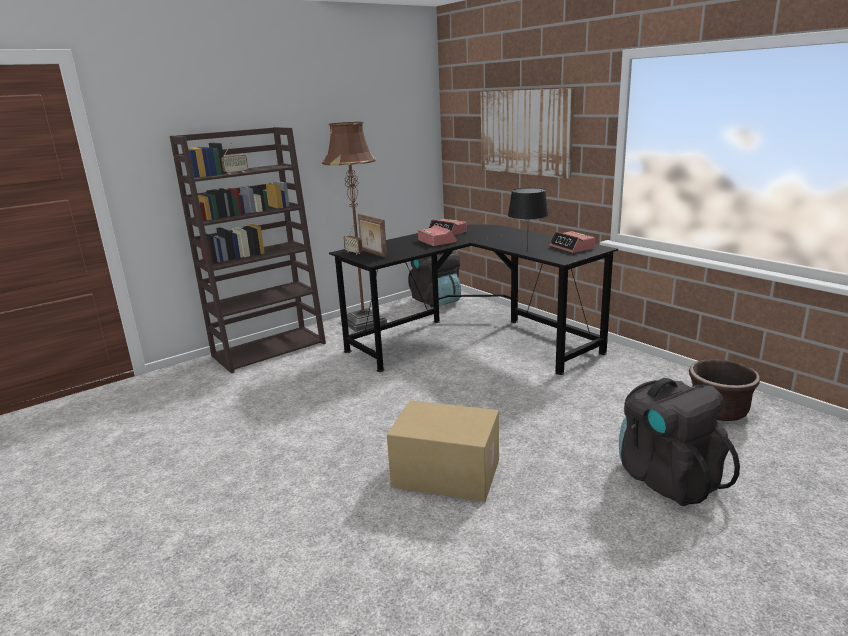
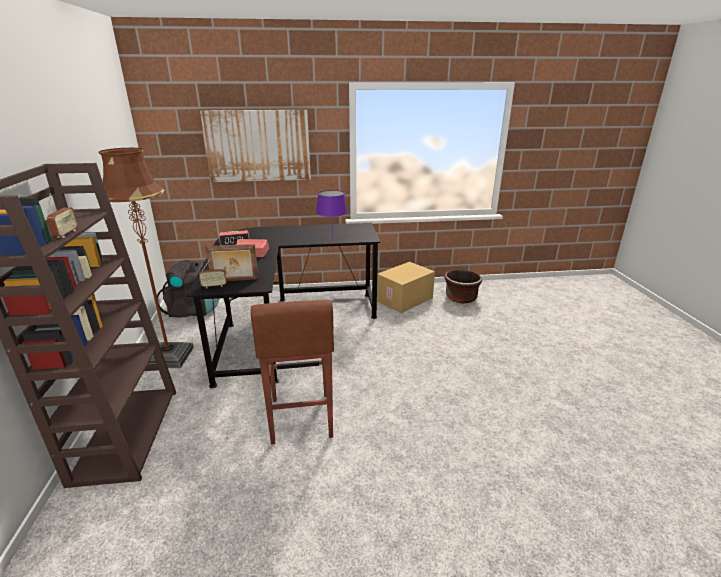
camera: 60 degrees left, 5 degrees up
cardboard box [387,400,499,502] -> cardboard box moved to [377,262,435,313]
black table lamp [508,188,549,251] -> purple table lamp [316,190,347,239]
alarm clock [549,231,595,253] -> none
black backpack [619,378,740,506] -> none
none -> brown stool [250,300,334,444]

